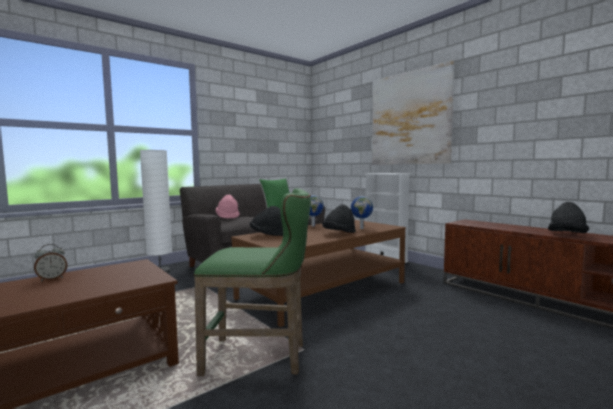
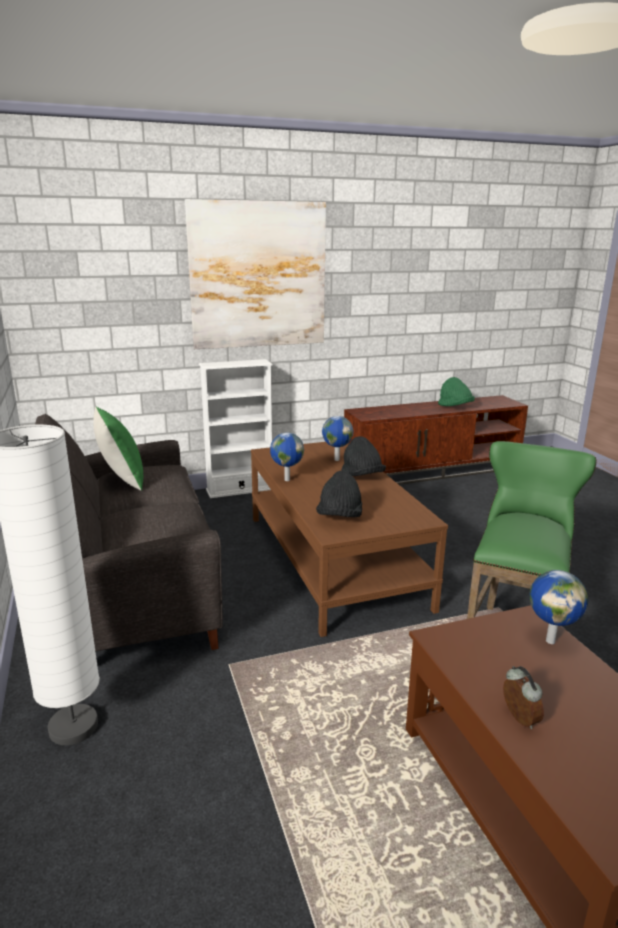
camera: 70 degrees left, 15 degrees up
pink hat [215,195,240,219] -> none
black hat [548,202,589,233] -> green hat [438,377,475,406]
none -> globe [530,570,588,644]

